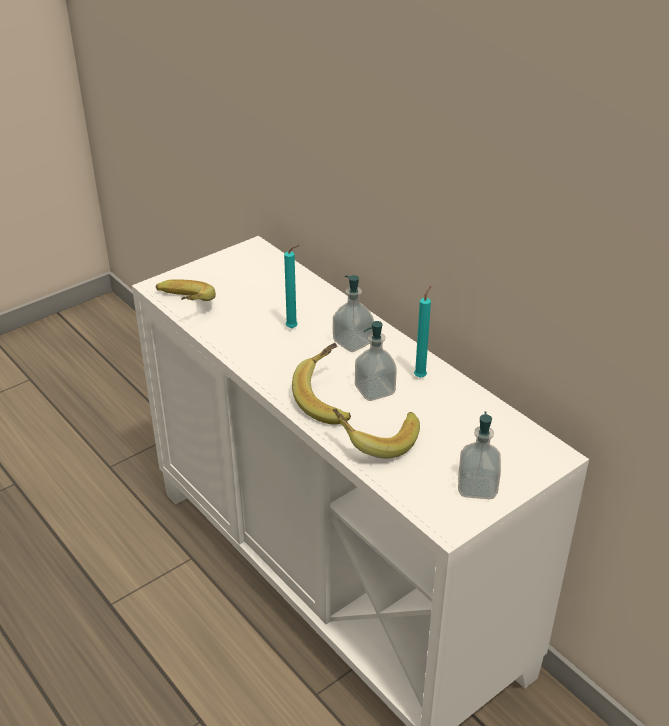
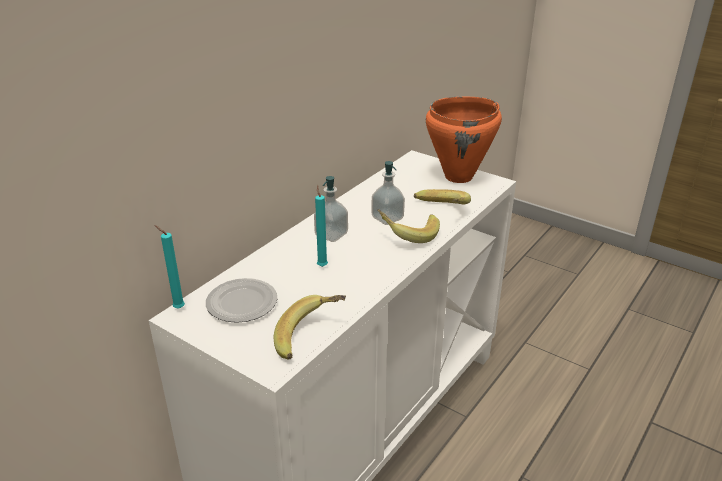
camera: 105 degrees left, 5 degrees down
turquoise candle [414,286,431,378] -> turquoise candle moved to [155,225,185,309]
soap dispenser [458,412,501,499] -> orange cooking pot [426,97,502,183]
none -> plate [206,278,277,323]

